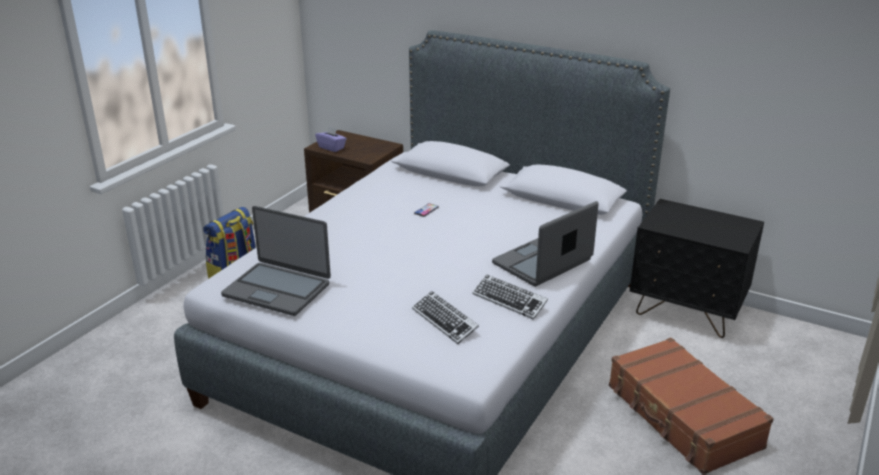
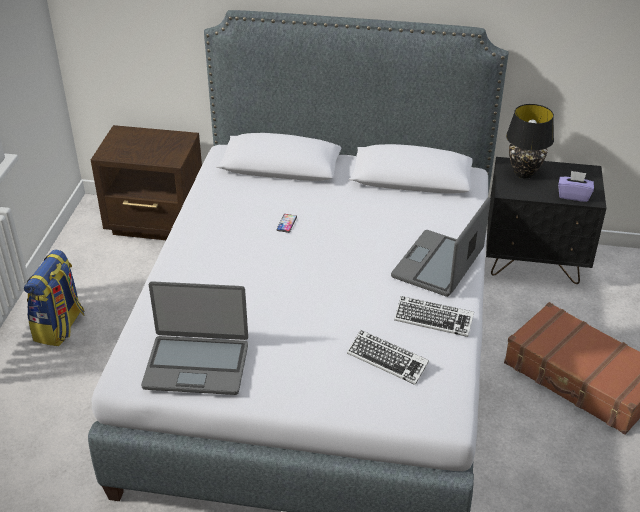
camera: 20 degrees left, 10 degrees up
purple tissue box [315,126,347,152] -> purple tissue box moved to [558,170,594,202]
none -> black table lamp [506,104,554,179]

